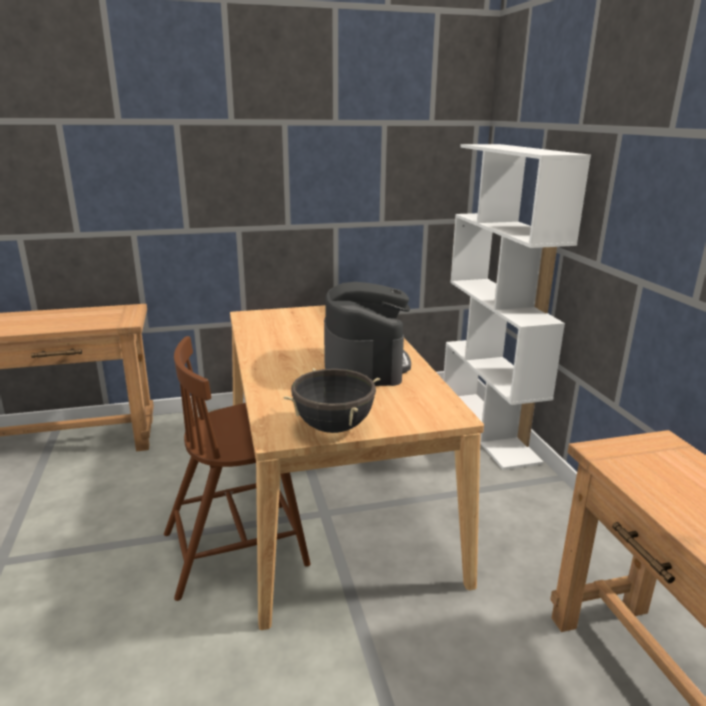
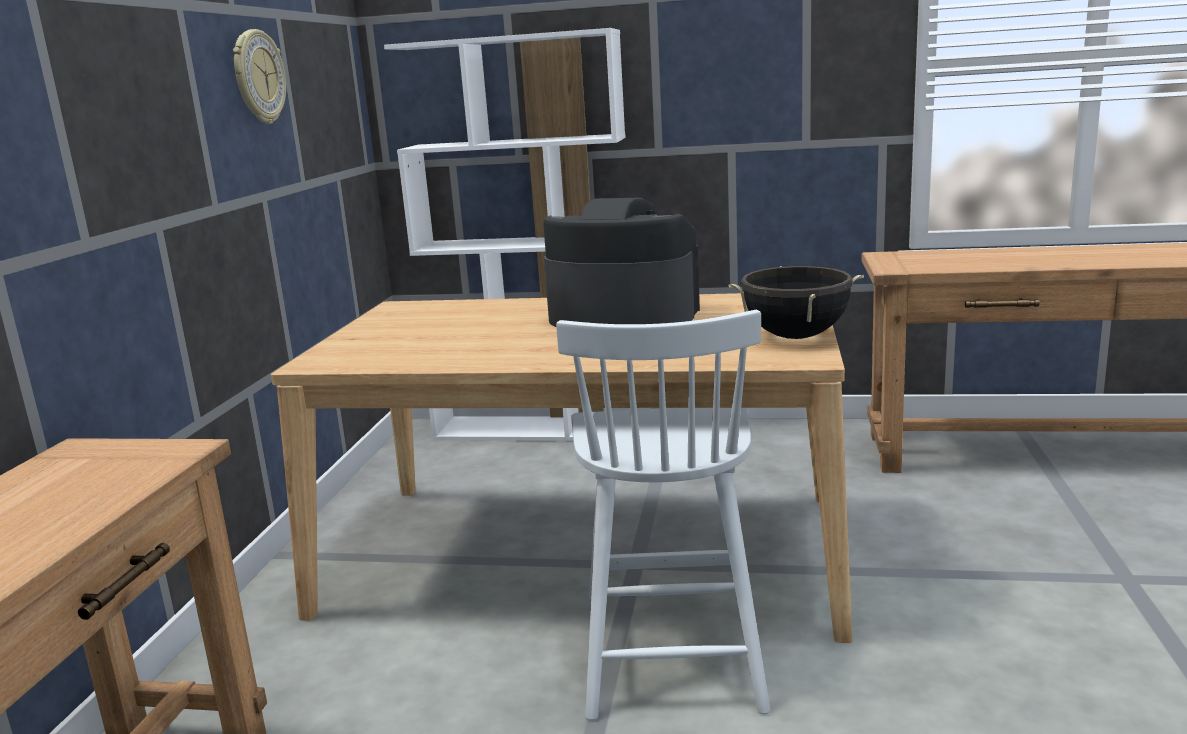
camera: 65 degrees left, 5 degrees down
brown chair [164,336,310,601] -> white chair [556,310,770,720]
none -> wall clock [233,29,286,124]

